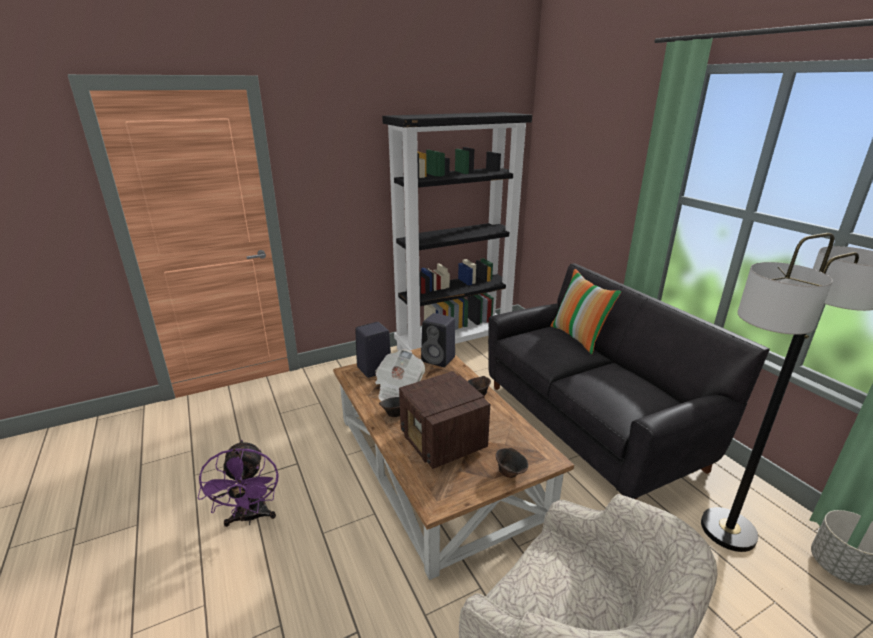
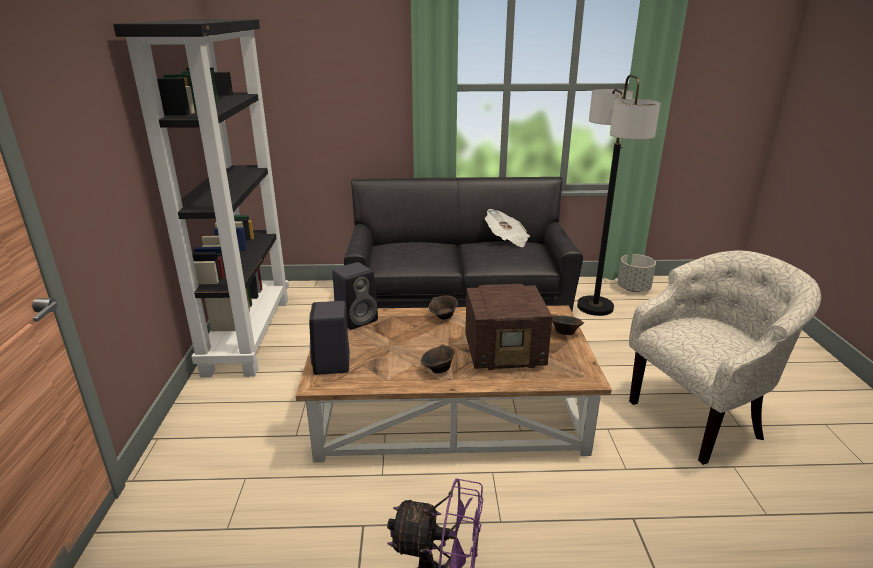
camera: 65 degrees left, 0 degrees up
newspaper [375,349,425,401] -> newspaper moved to [485,209,530,247]
pillow [551,269,621,354] -> none

